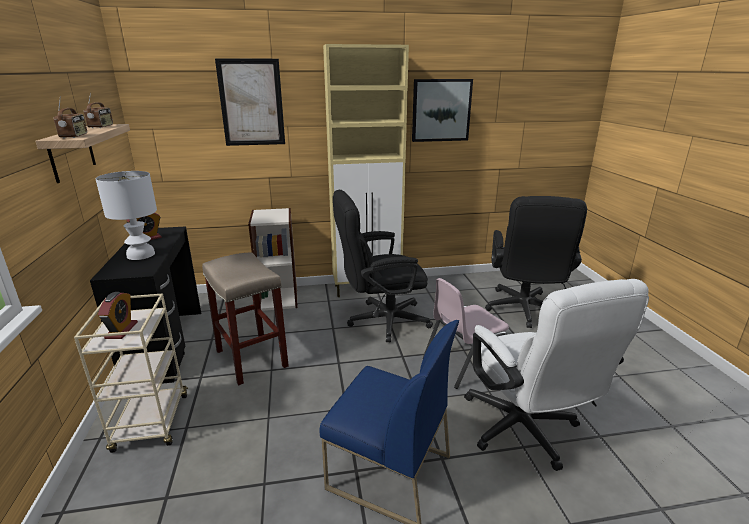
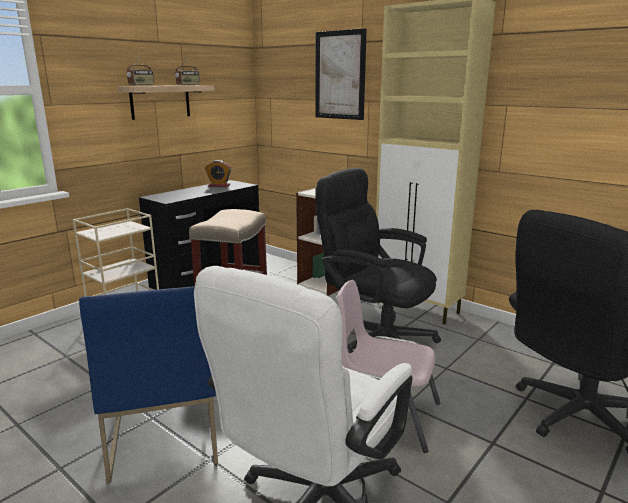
camera: 50 degrees right, 5 degrees down
white table lamp [96,171,157,260] -> none
alarm clock [98,292,138,339] -> none
picture [412,79,473,142] -> none

